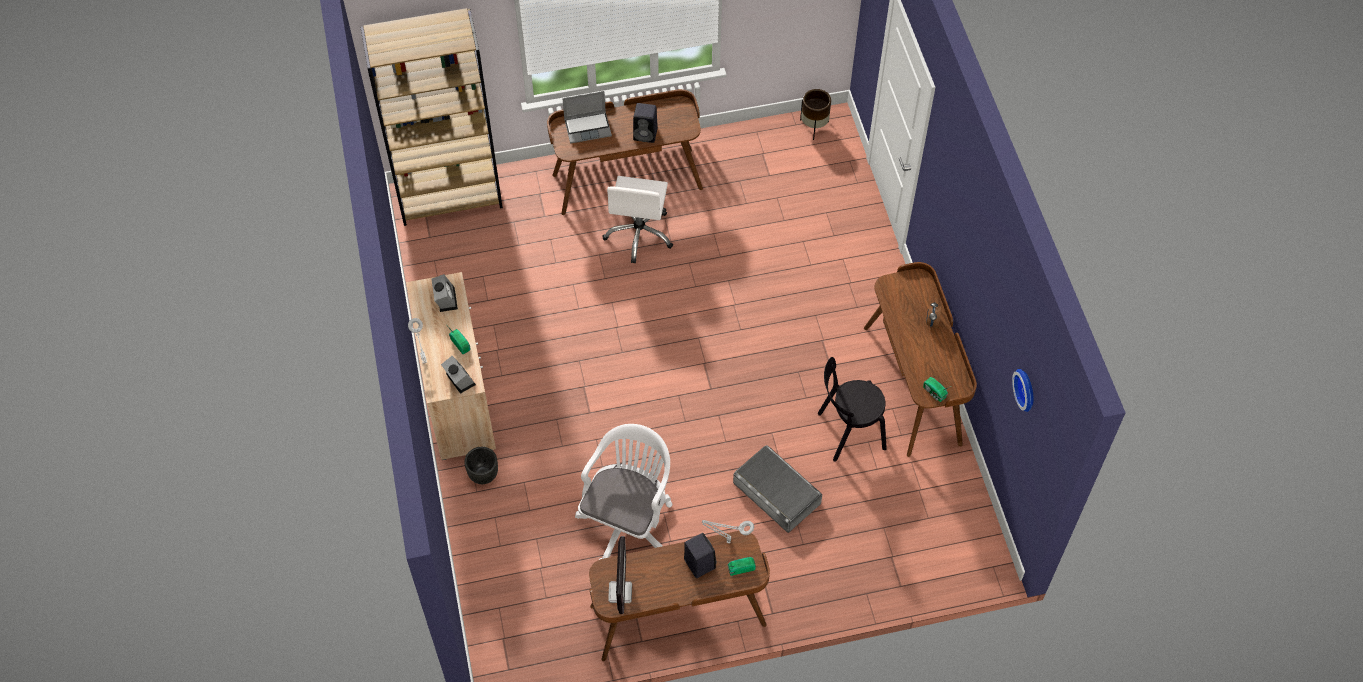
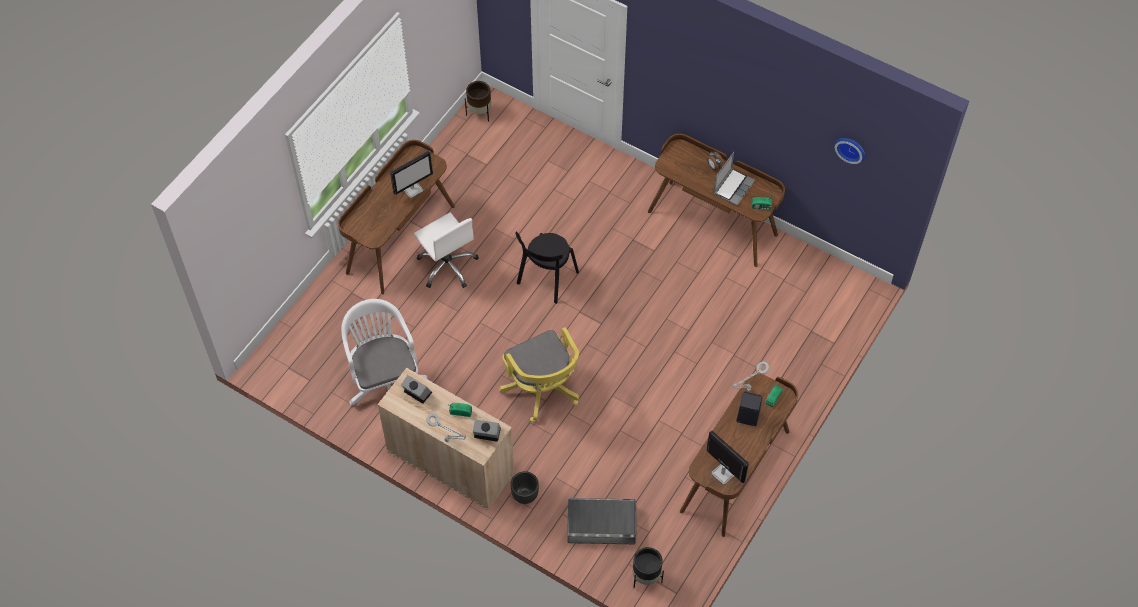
camera: 45 degrees left, 0 degrees up
brown bookcase [361,8,503,226] -> none
laptop [562,91,612,144] -> laptop moved to [713,152,755,206]
white office chair [575,424,672,560] -> white office chair moved to [341,299,427,405]
black speaker [633,103,658,143] -> monitor [390,151,433,198]
grey storage box [733,445,822,533] -> grey storage box moved to [567,498,636,544]
black chair [818,357,887,462] -> black chair moved to [516,232,579,304]
none -> yellow office chair [499,327,579,422]
none -> black planter [633,547,664,588]

